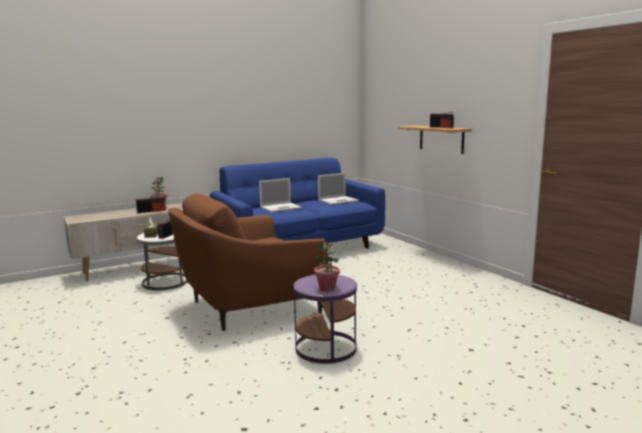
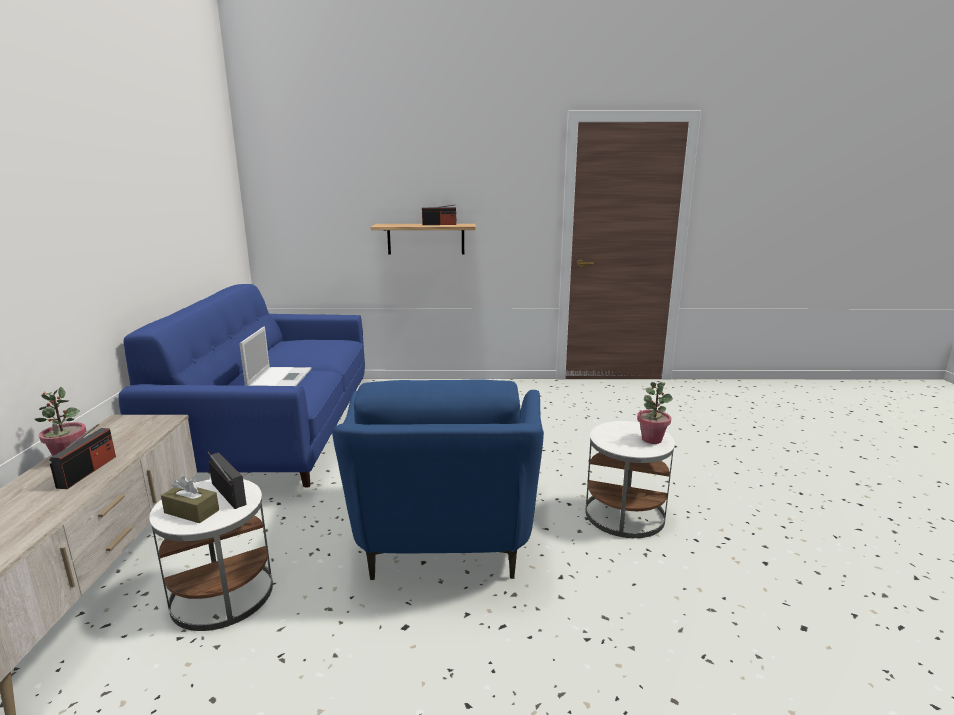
camera: 60 degrees left, 5 degrees up
brown armchair [168,194,328,331] -> blue armchair [332,379,544,580]
purple side table [293,275,357,364] -> white side table [585,421,675,538]
laptop [318,173,359,205] -> none

